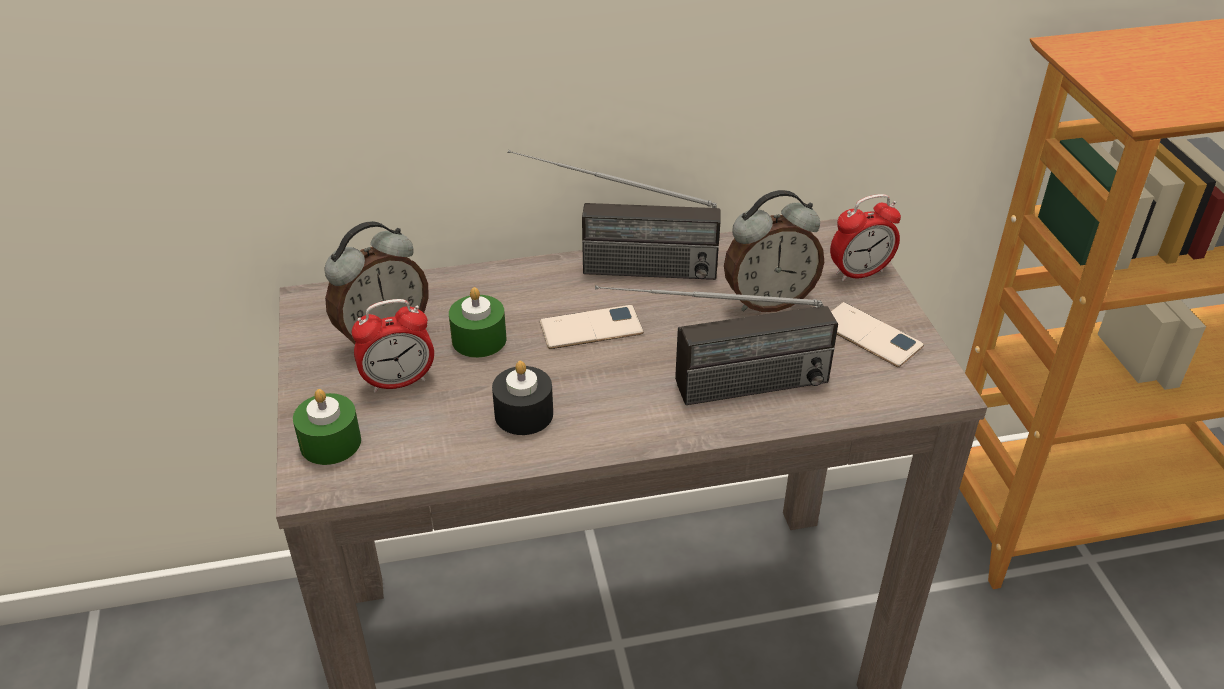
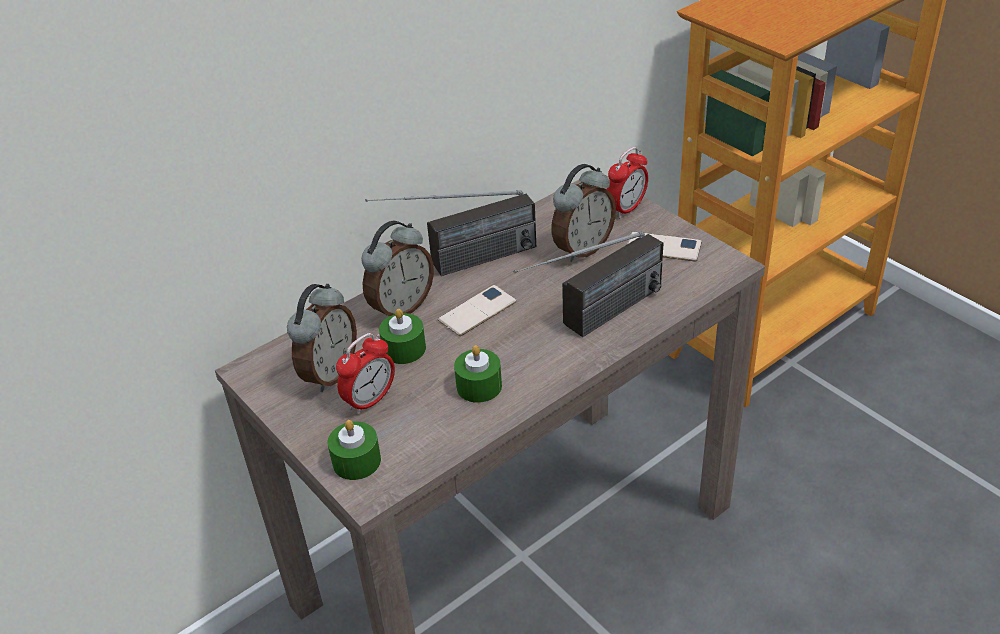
camera: 25 degrees left, 0 degrees up
black candle [492,361,553,435] -> green candle [454,345,502,403]
none -> alarm clock [361,221,434,318]

